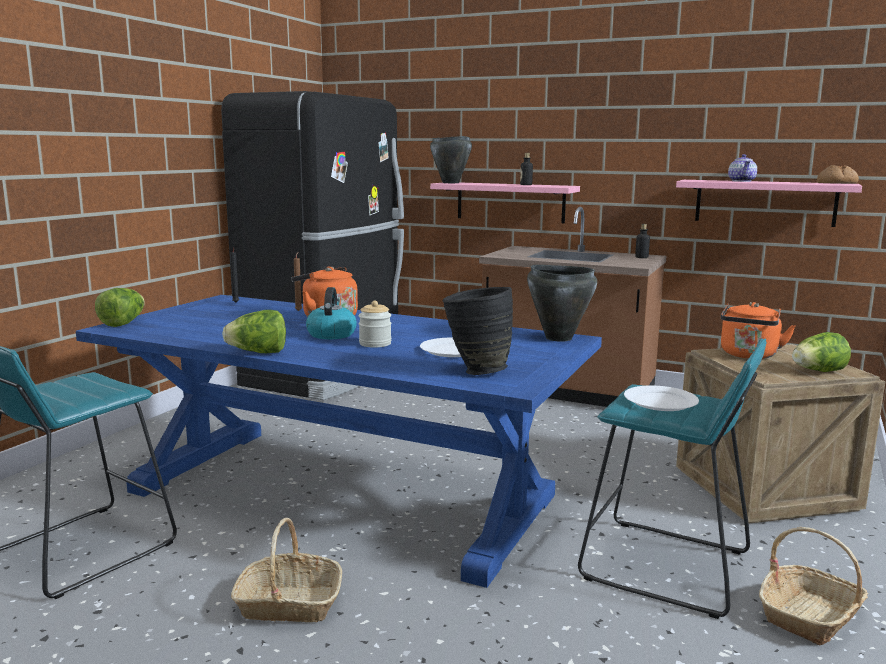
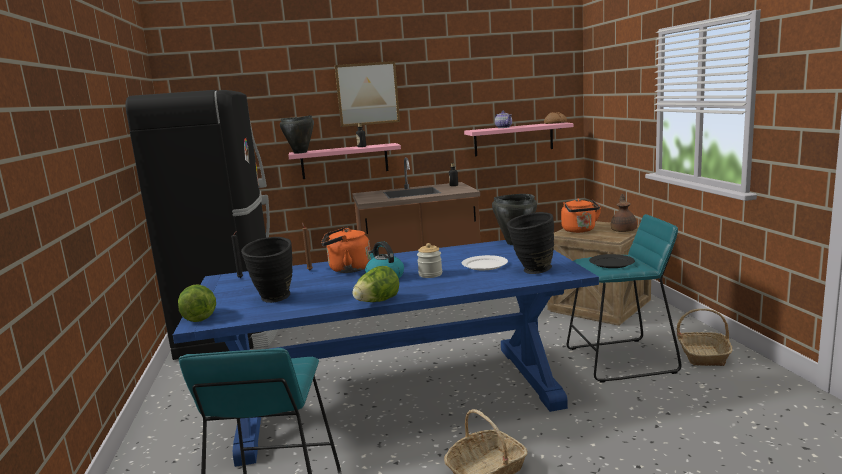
camera: 35 degrees left, 0 degrees up
white plate [624,385,699,411] -> black plate [589,254,635,268]
lettuce [792,332,851,372] -> brown teapot [611,194,637,232]
none -> black vase [241,237,293,303]
none -> picture [335,61,400,127]

